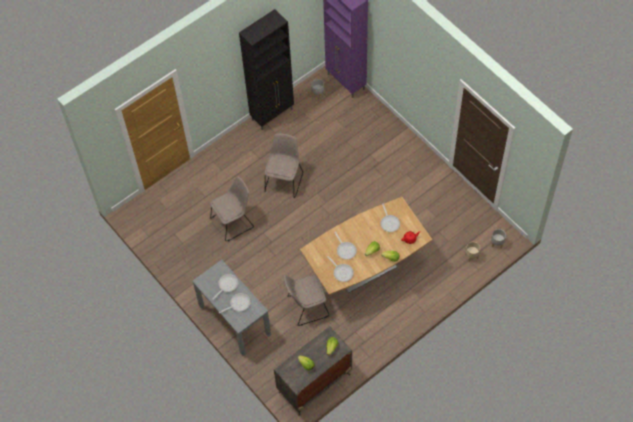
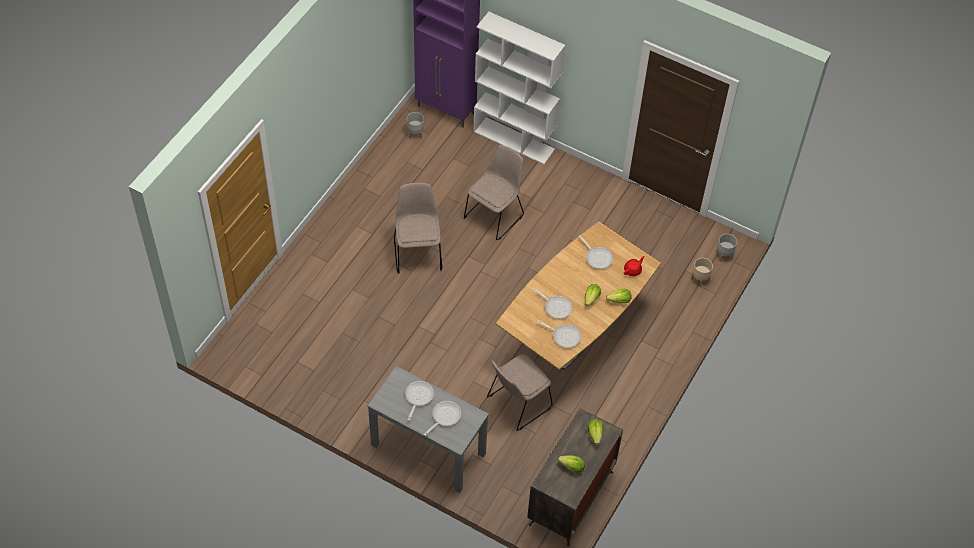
camera: 25 degrees left, 5 degrees down
beige chair [210,176,254,241] -> beige chair moved to [464,145,524,240]
black cabinet [239,9,294,130] -> none
none -> white bookcase [473,12,565,164]

